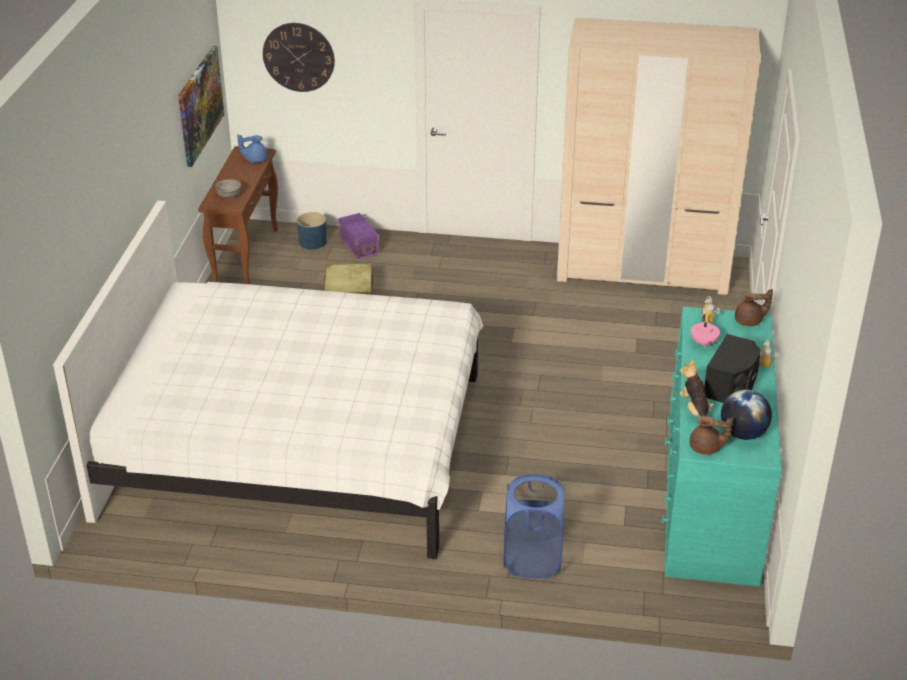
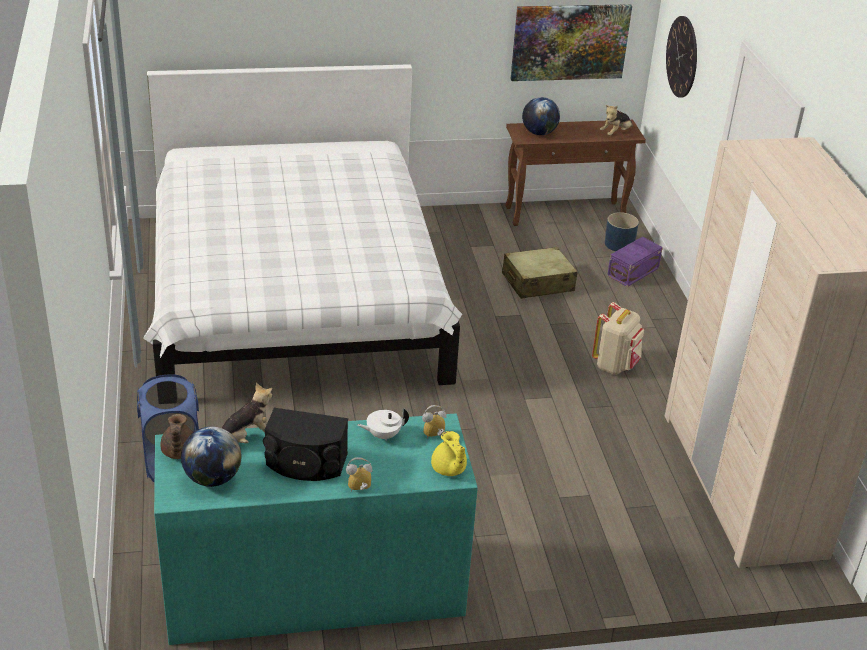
camera: 70 degrees right, 0 degrees up
grey bowl [215,179,241,198] -> globe [522,97,560,135]
blue teapot [237,134,268,163] -> plush toy [600,105,633,136]
pink teapot [691,314,720,348] -> white teapot [357,408,409,441]
brown teapot [735,289,773,326] -> yellow teapot [431,431,467,476]
none -> beige backpack [592,302,644,375]

